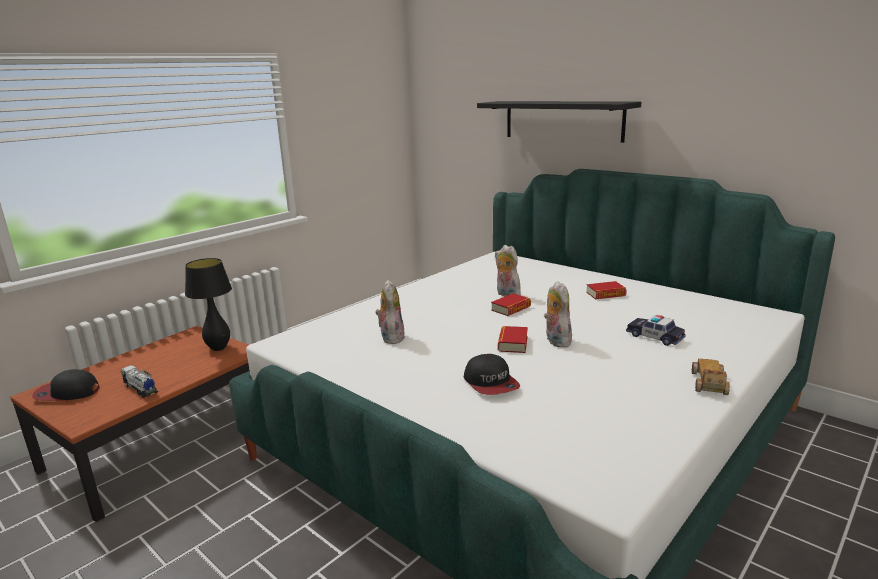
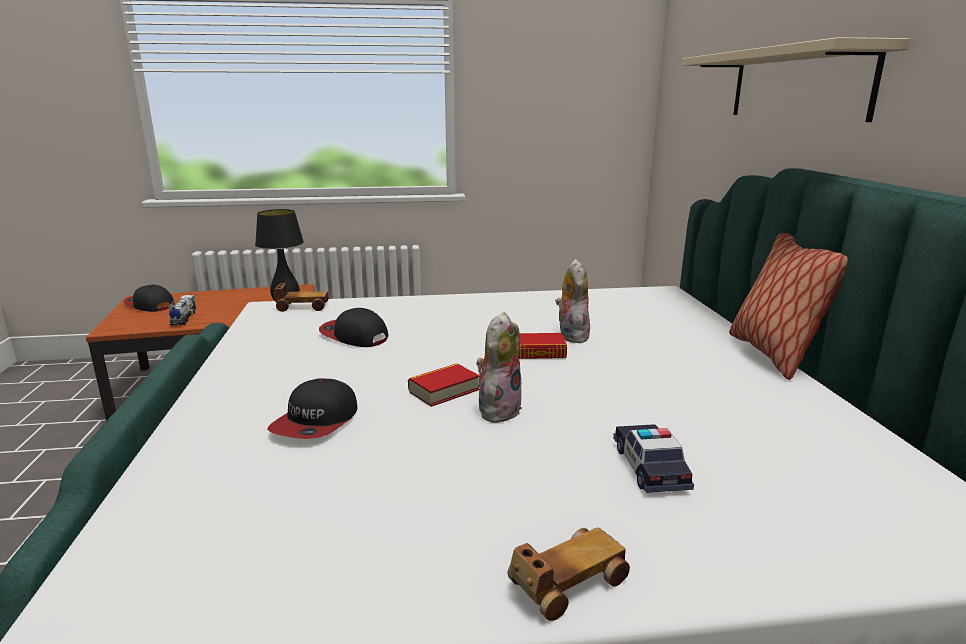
camera: 40 degrees right, 0 degrees up
plush toy [375,280,405,344] -> cap [319,308,388,347]
black shelf [477,101,641,143] -> beige shelf [682,37,910,122]
book [586,281,627,299] -> none
none -> toy car [274,283,329,312]
none -> pillow [729,233,848,380]

